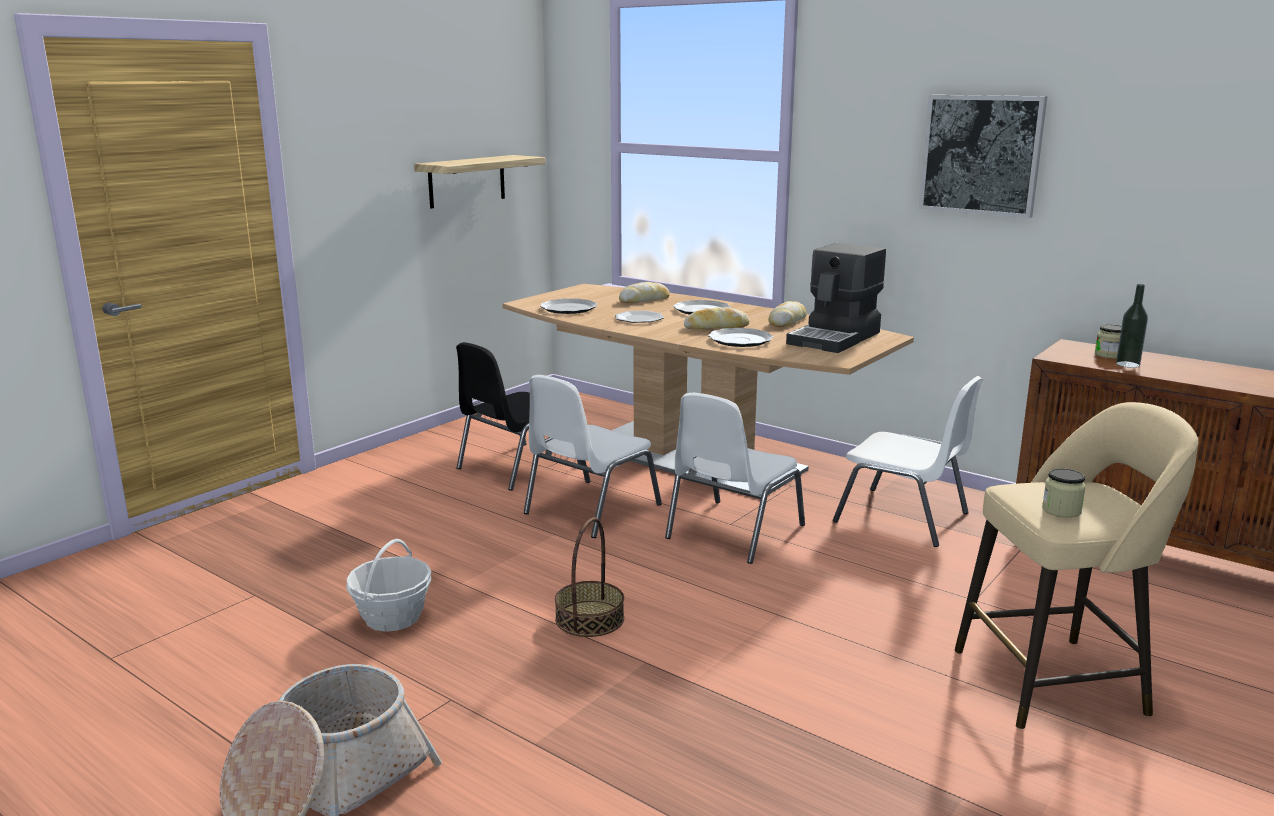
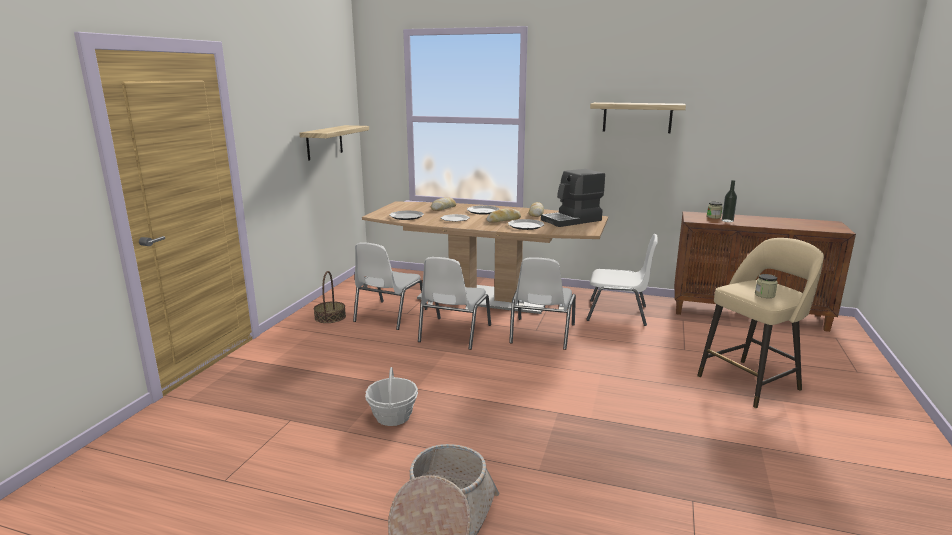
camera: 20 degrees left, 0 degrees up
black chair [456,342,581,491] -> white chair [353,242,428,330]
basket [555,517,624,637] -> basket moved to [314,271,346,323]
coffee machine [786,243,886,353] -> coffee machine turned 45 degrees clockwise [541,169,605,227]
picture [919,95,1047,218] -> shelf [590,102,686,133]

